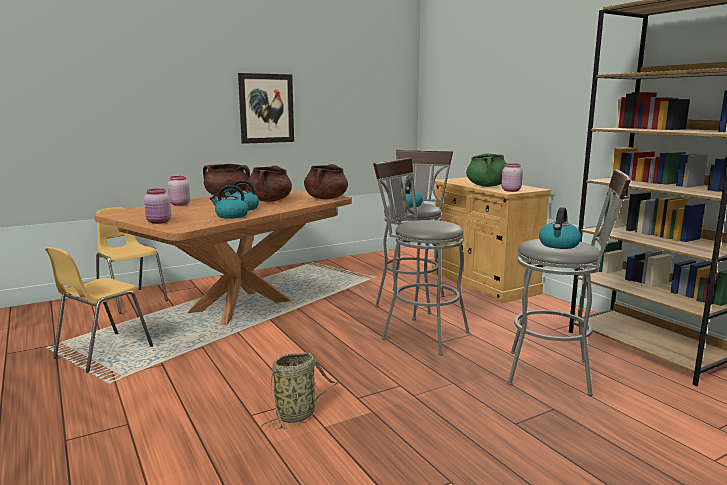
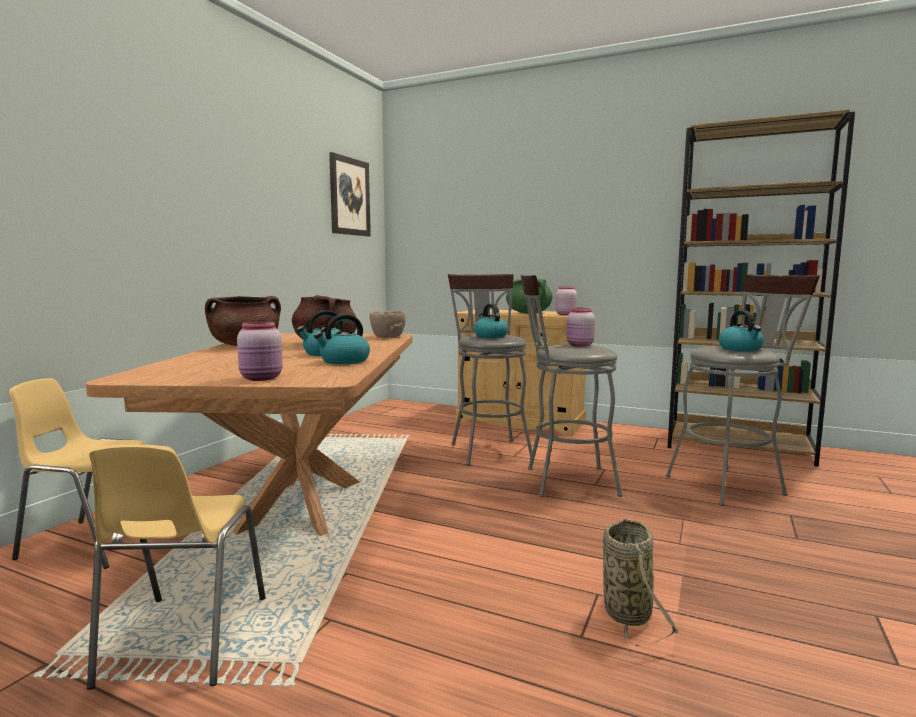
camera: 35 degrees left, 5 degrees down
pink jar [168,176,190,206] -> pink jar moved to [566,308,595,347]
picture [238,73,294,144] -> picture moved to [329,152,371,236]
brown cooking pot [304,164,348,199] -> brown bowl [369,311,406,338]

